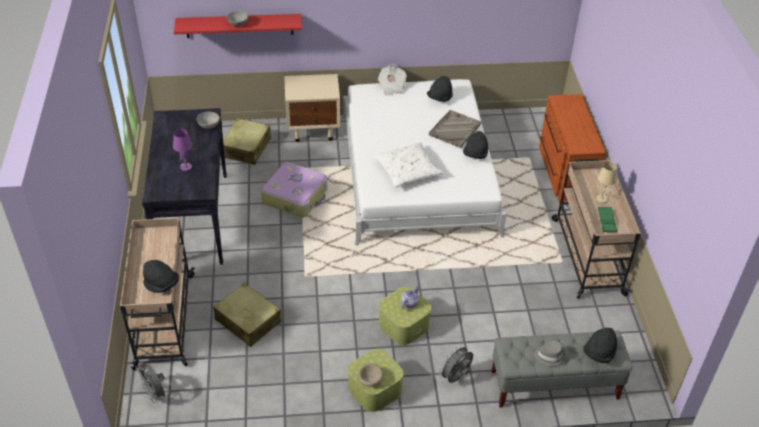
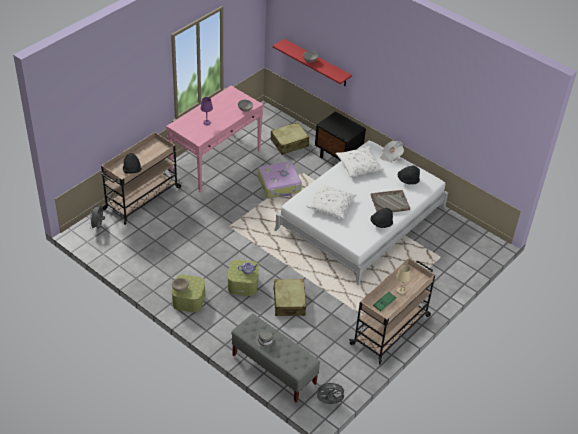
camera: 45 degrees right, 0 degrees up
black console table [142,108,227,265] -> pink console table [166,85,264,192]
beige suitcase [213,283,281,347] -> beige suitcase moved to [274,279,307,316]
beige nightstand [284,74,340,142] -> black nightstand [315,111,366,162]
grey fan [439,345,473,383] -> grey fan moved to [315,381,346,404]
brown dresser [539,94,606,204] -> none
black hat [583,328,617,363] -> none
none -> white pillow [336,147,384,177]

